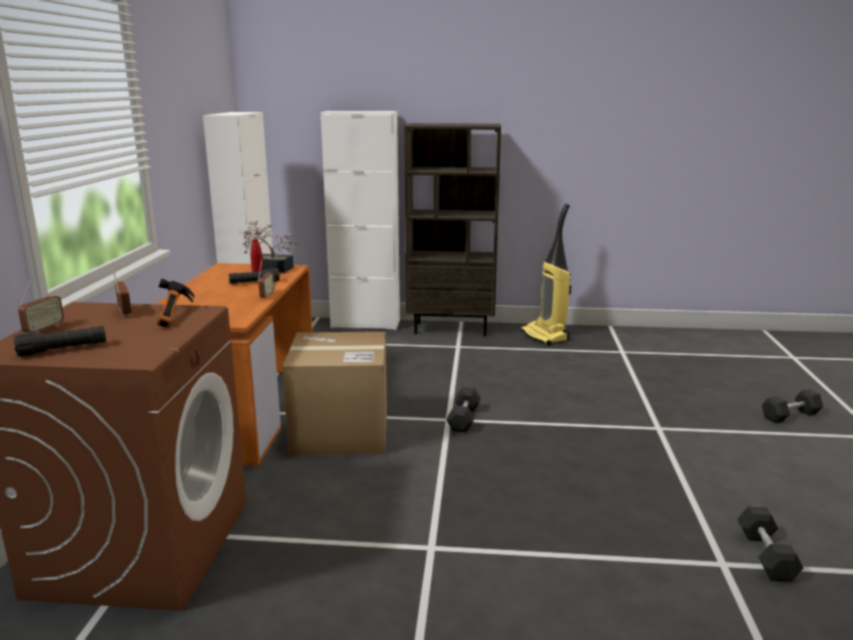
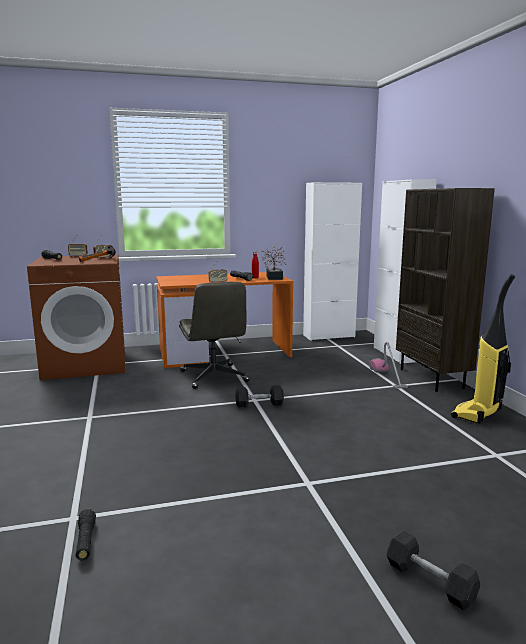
camera: 70 degrees right, 5 degrees down
cardboard box [282,332,387,456] -> grey office chair [179,282,249,389]
grey dumbbell [737,506,804,582] -> black flashlight [76,509,96,560]
none -> vacuum cleaner [369,342,408,389]

